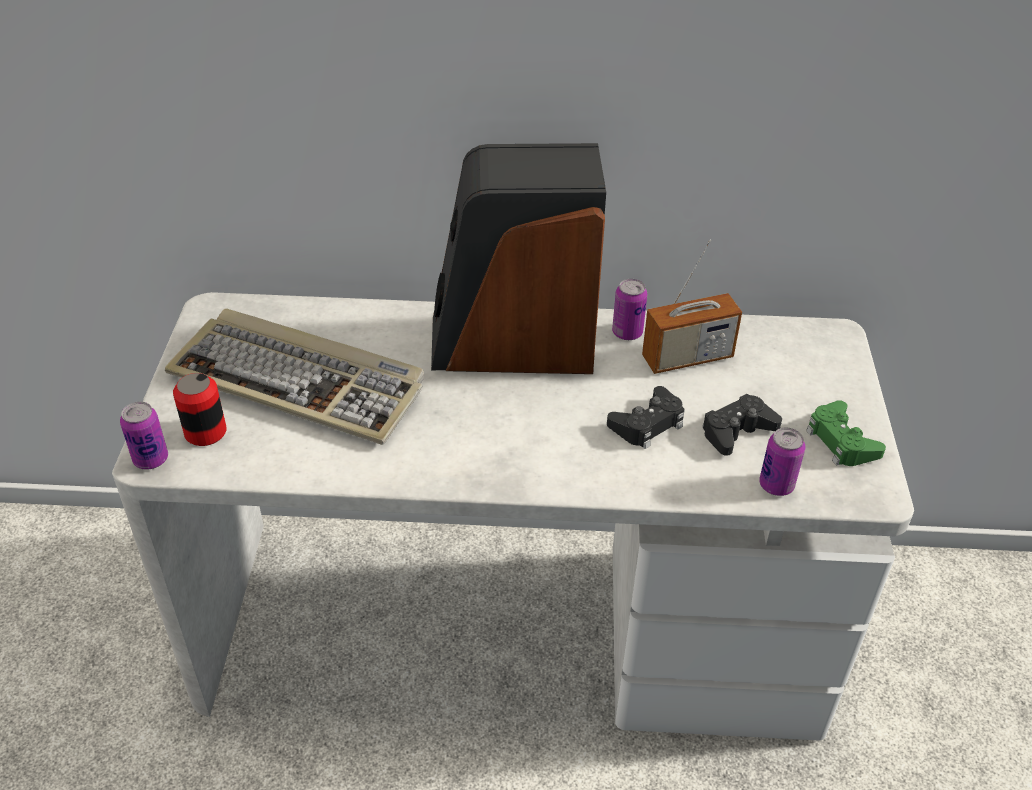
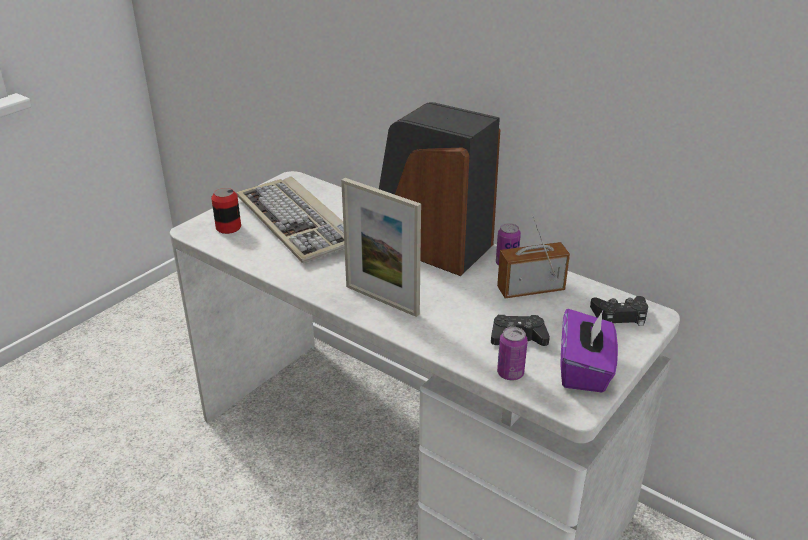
camera: 35 degrees right, 10 degrees down
can [120,402,168,470] -> none
black game controller [607,386,685,449] -> black game controller moved to [590,296,648,326]
radio [642,240,742,374] -> radio turned 150 degrees clockwise [497,216,570,298]
green game controller [806,400,886,466] -> purple tissue box [560,309,618,392]
none -> picture frame [341,178,421,317]

